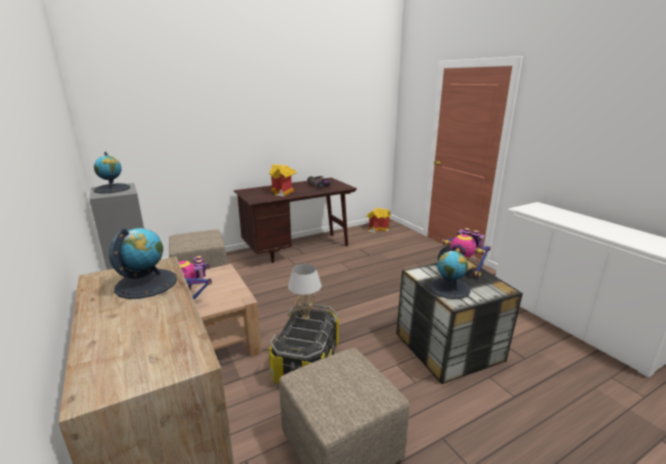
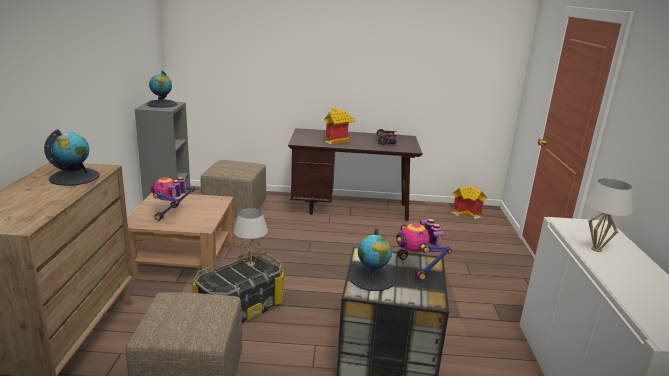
camera: 30 degrees right, 0 degrees up
none -> white table lamp [585,178,633,252]

